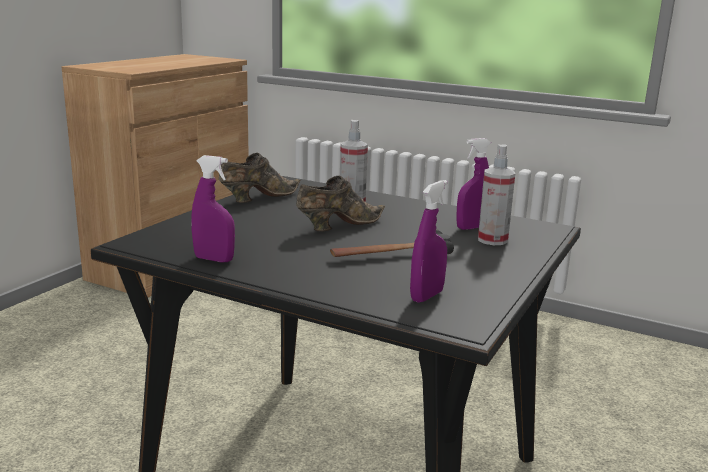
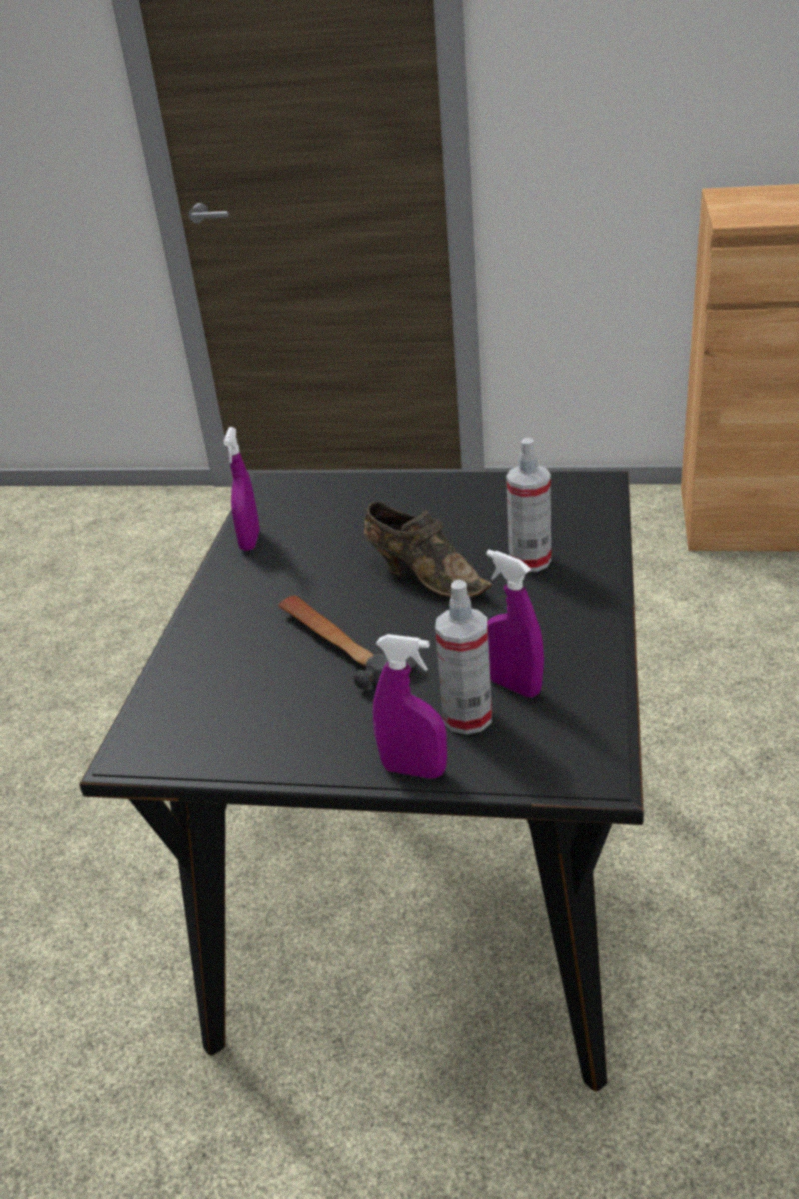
camera: 75 degrees right, 15 degrees up
brown shoe [219,153,300,203] -> none
purple spray bottle [410,180,448,303] -> purple spray bottle moved to [373,634,447,779]

